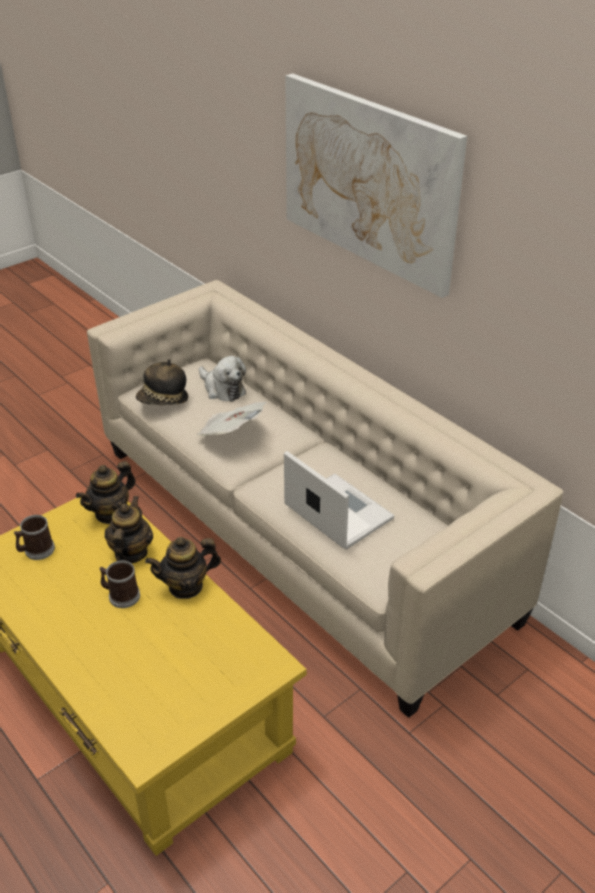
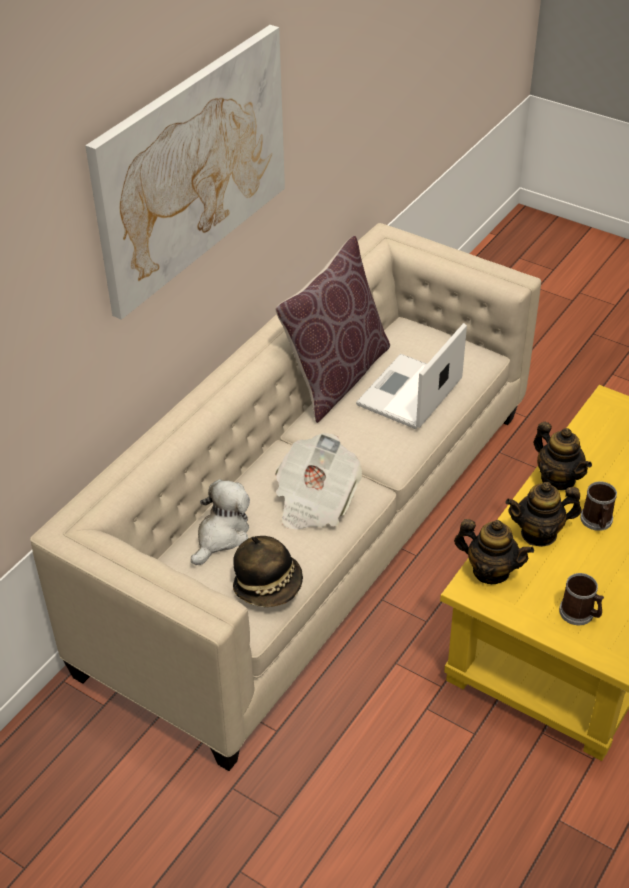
camera: 105 degrees left, 5 degrees up
none -> brown pillow [276,236,390,423]

